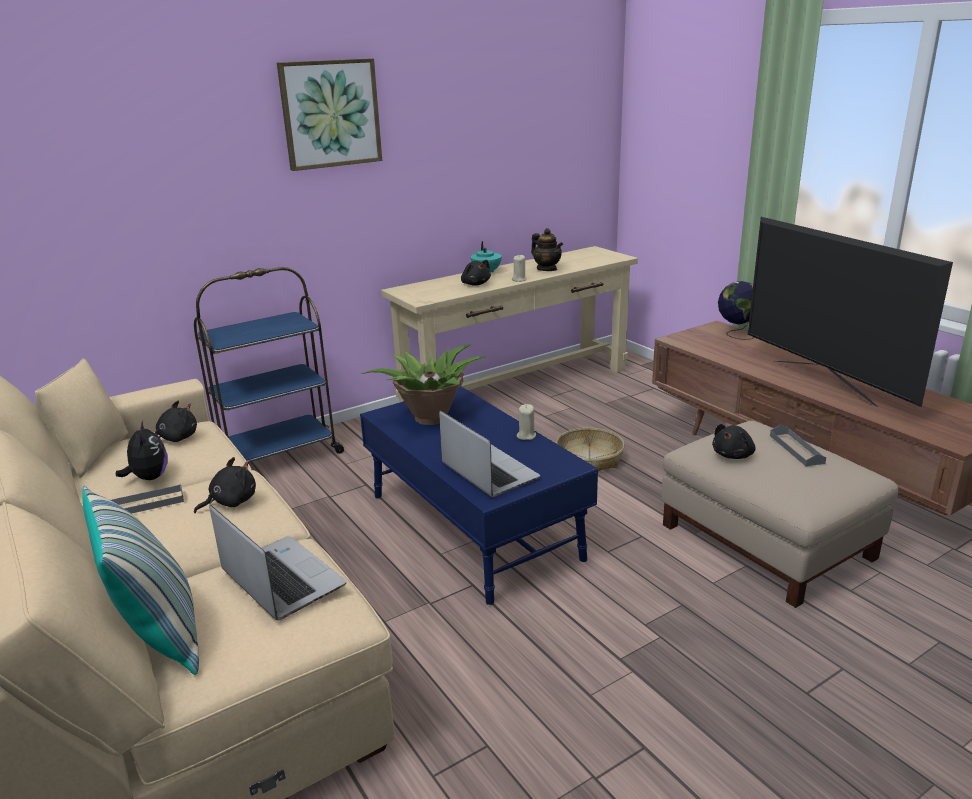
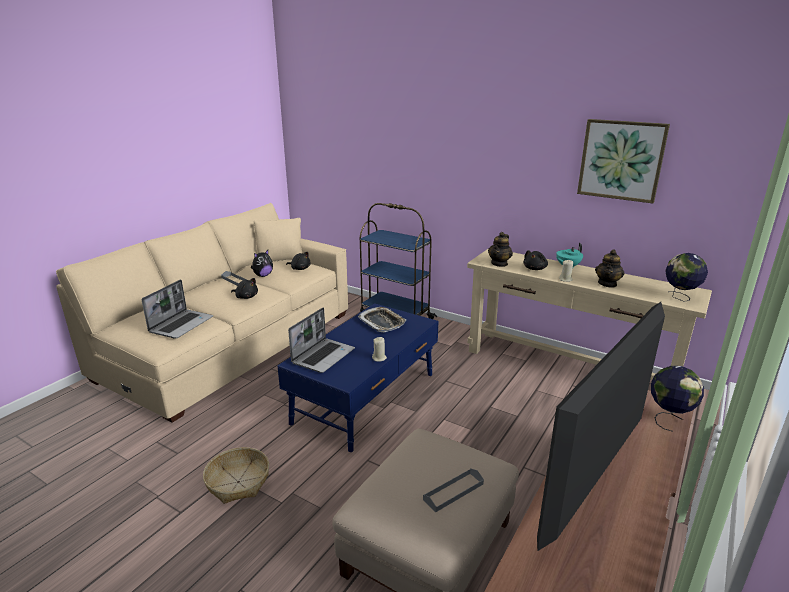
camera: 65 degrees right, 0 degrees up
pillow [82,485,199,675] -> none
picture [277,58,382,171] -> picture moved to [577,119,670,203]
potted plant [361,344,486,425] -> tray [358,307,407,332]
basket [556,428,624,471] -> basket moved to [203,447,269,504]
black plush toy [712,424,756,459] -> none
none -> teapot [488,232,513,267]
none -> globe [665,253,708,302]

